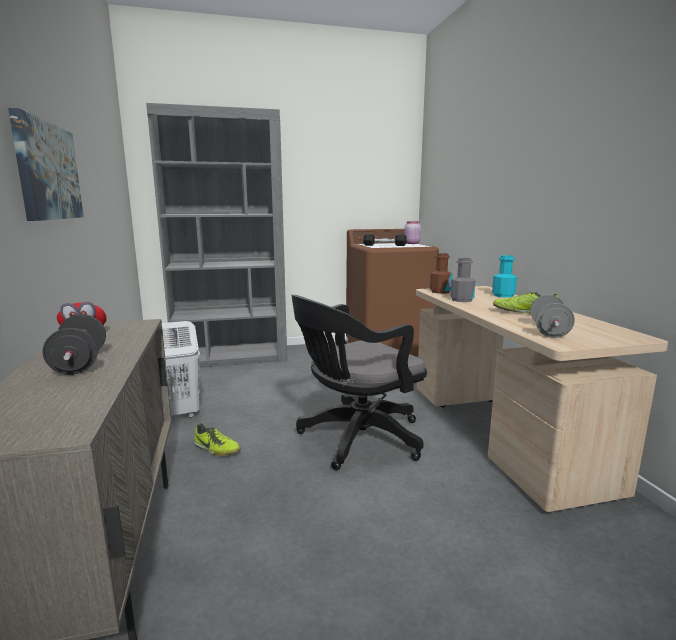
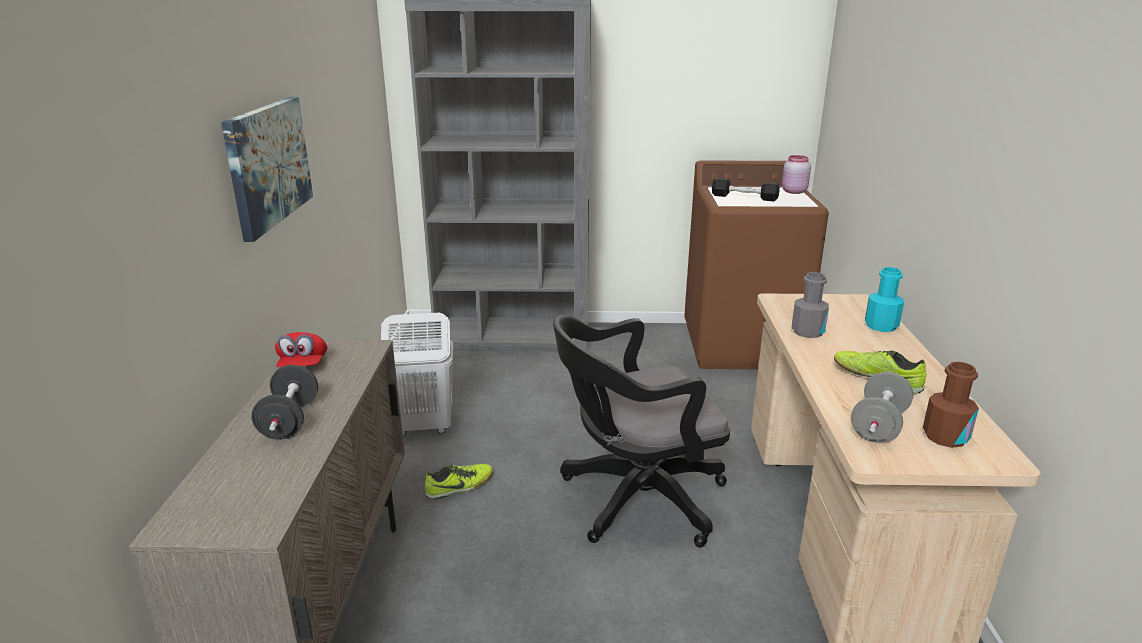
camera: 15 degrees right, 10 degrees up
shoe [194,423,241,456] -> shoe turned 75 degrees counterclockwise [425,464,493,500]
brown bottle [430,253,453,294] -> brown bottle moved to [923,362,979,448]

